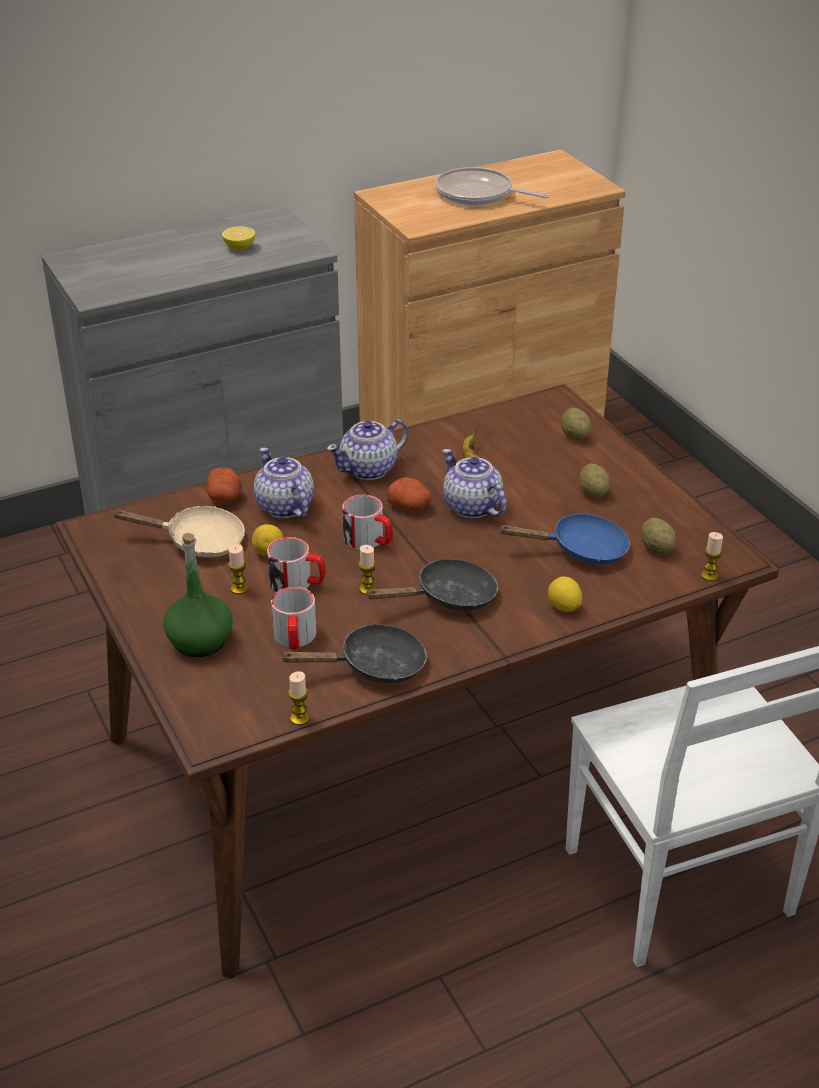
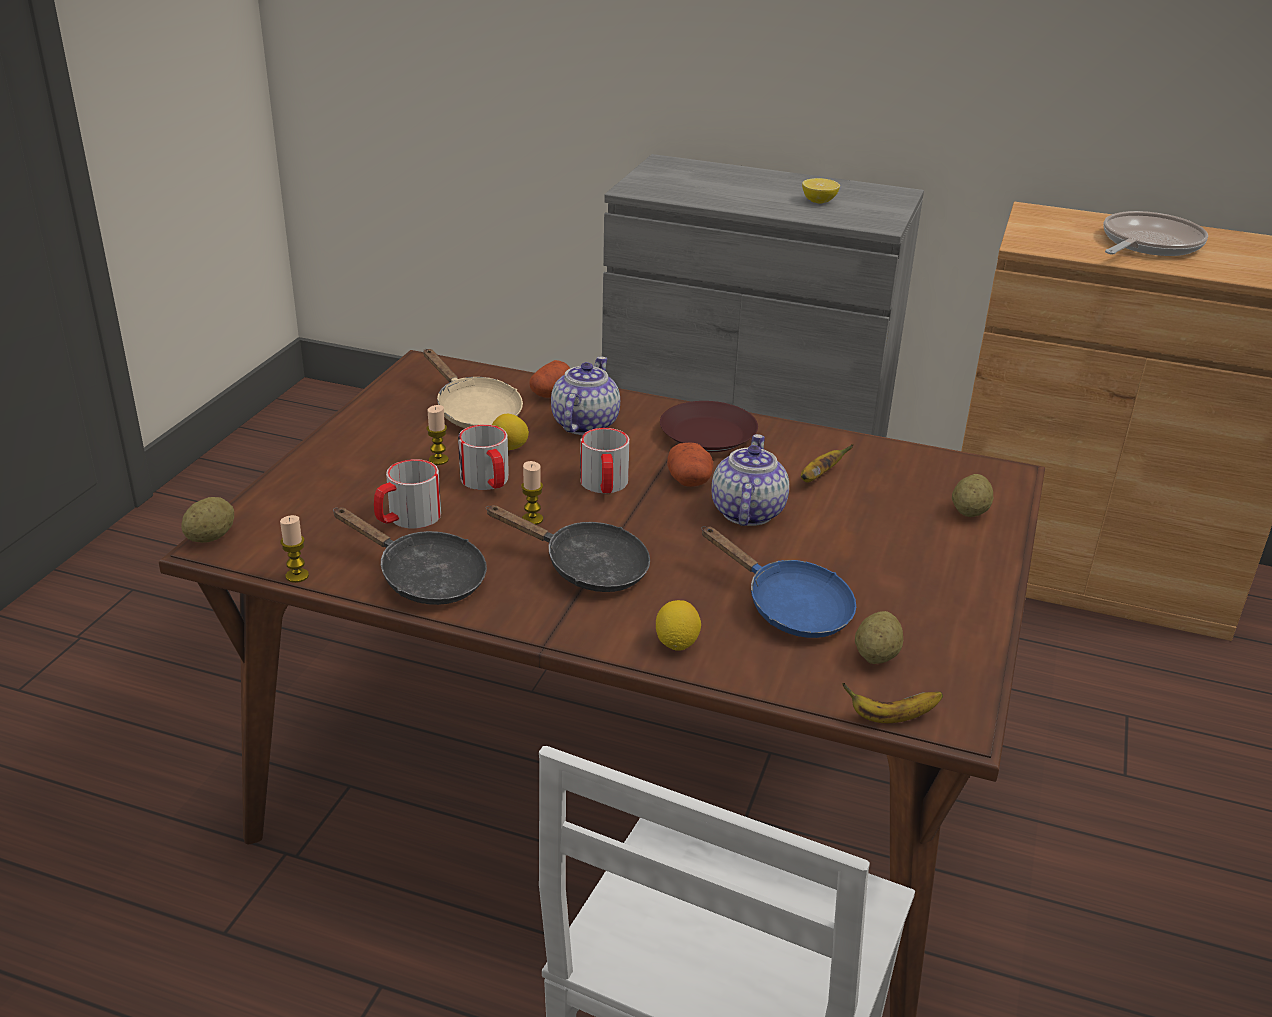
camera: 45 degrees right, 5 degrees down
green bottle [163,533,233,657] -> none
teapot [327,419,408,480] -> brown plate [660,401,758,452]
frying pan [435,167,549,205] -> frying pan turned 60 degrees clockwise [1103,211,1208,256]
potato [579,463,610,498] -> potato moved to [182,497,234,543]
candle [701,532,723,581] -> banana [842,683,943,723]

